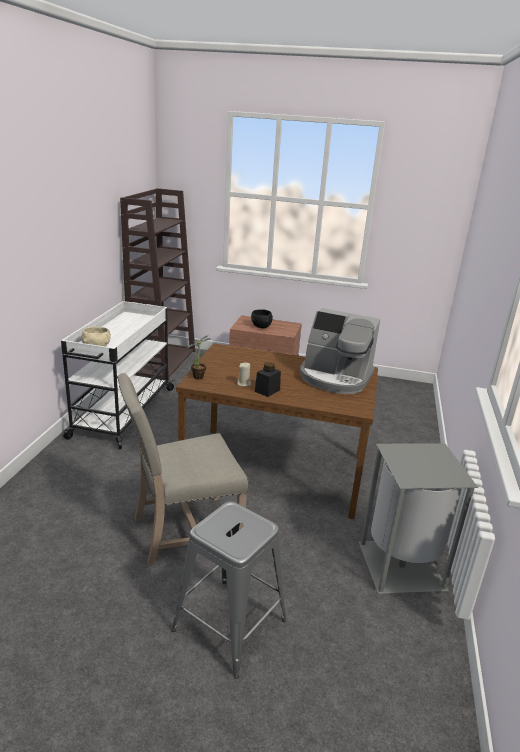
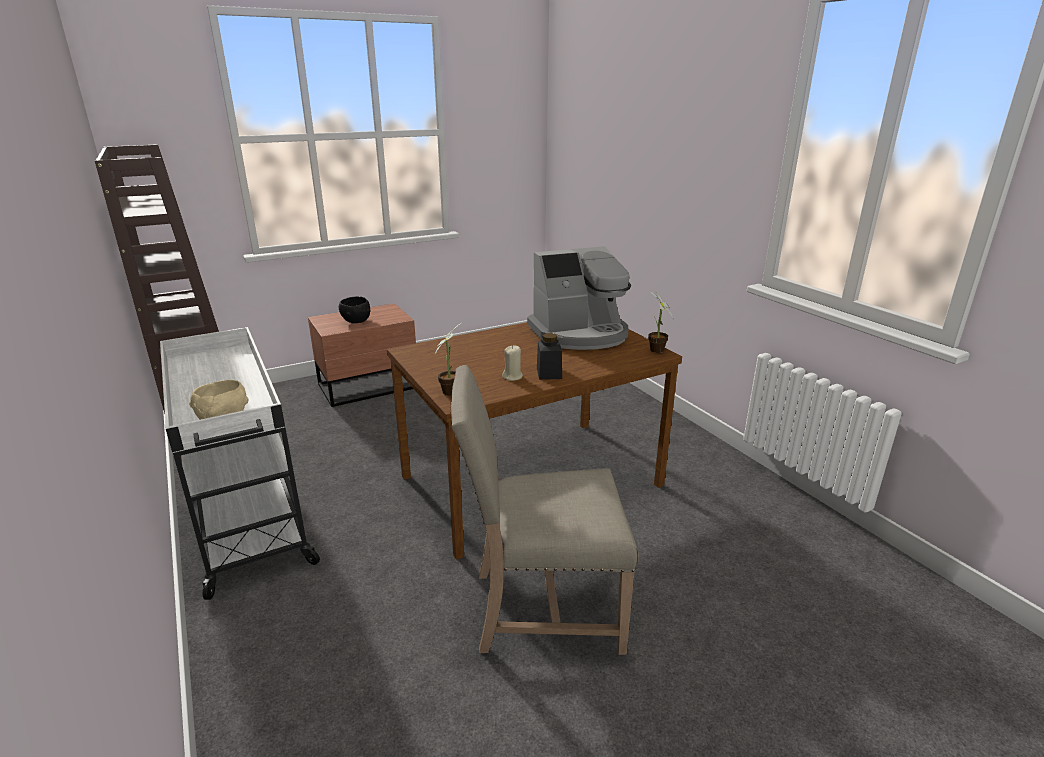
camera: 40 degrees left, 0 degrees up
beige chair [117,373,249,566] -> beige chair turned 60 degrees clockwise [450,365,639,655]
grey stool [171,501,286,678] -> none
grey trash can [358,443,478,594] -> none
none -> potted plant [648,291,673,353]

